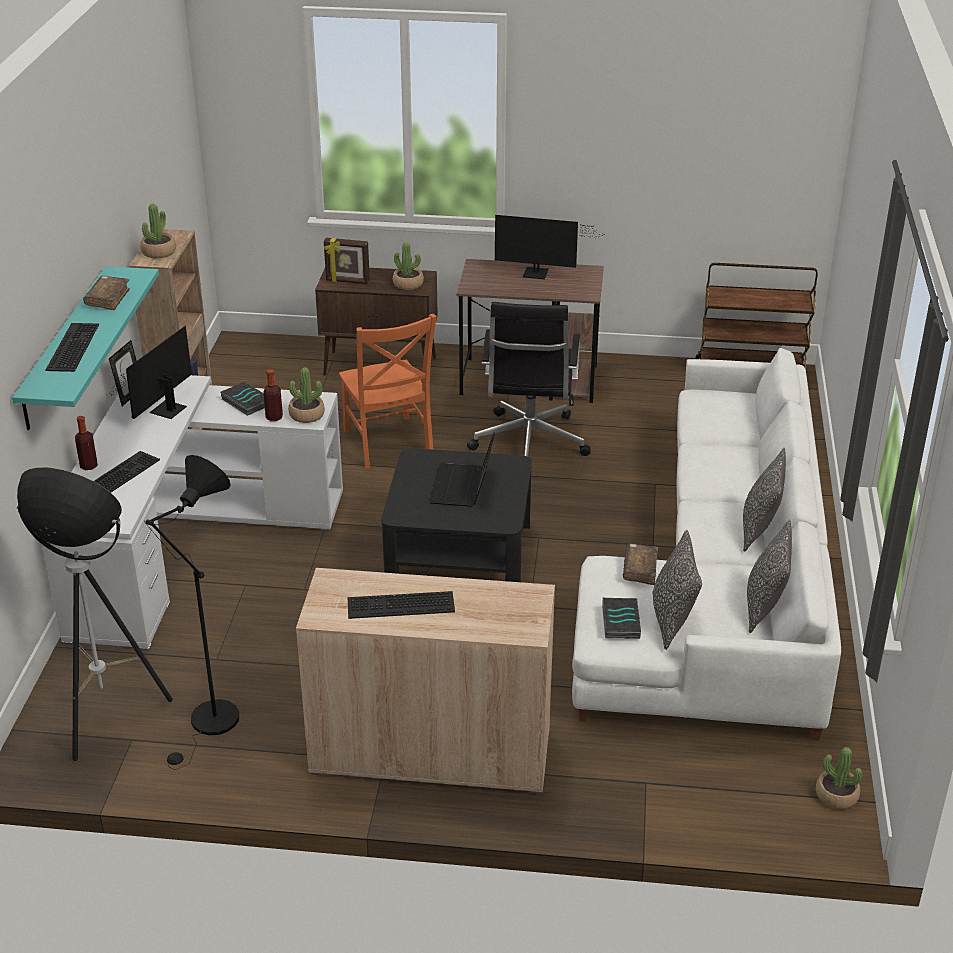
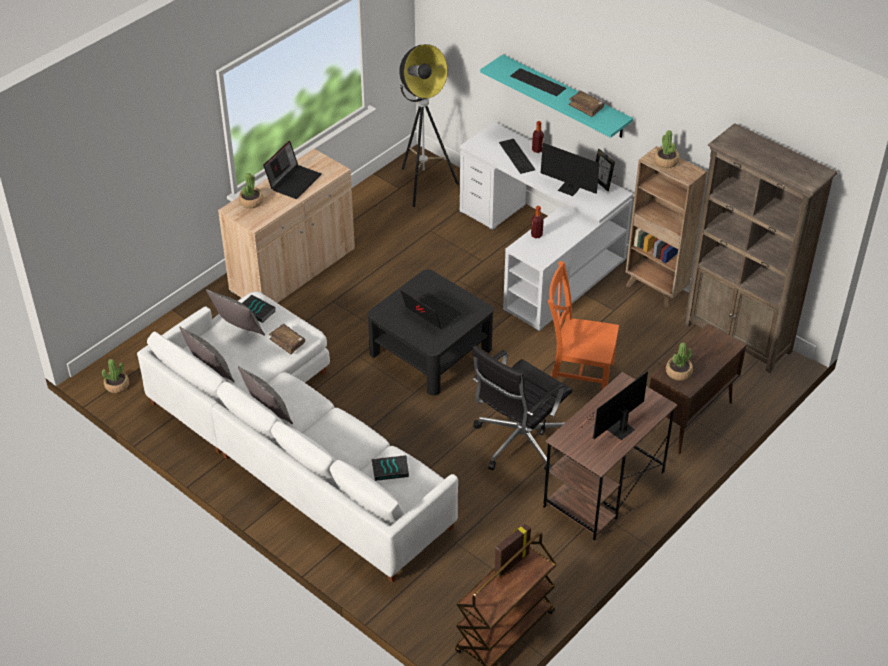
camera: 125 degrees right, 10 degrees up
monitor [109,326,192,419] -> monitor turned 150 degrees clockwise [540,143,613,196]
black floor lamp [144,455,239,770] -> none
book [221,382,265,416] -> book moved to [371,455,409,481]
potted plant [288,367,325,423] -> potted plant moved to [239,173,263,208]
picture frame [324,238,370,284] -> picture frame moved to [494,524,531,577]
keyboard [348,591,455,619] -> laptop [263,141,322,199]
black office chair [467,302,591,457] -> black office chair turned 90 degrees counterclockwise [472,345,573,471]
none -> brown bookcase [684,123,837,373]

